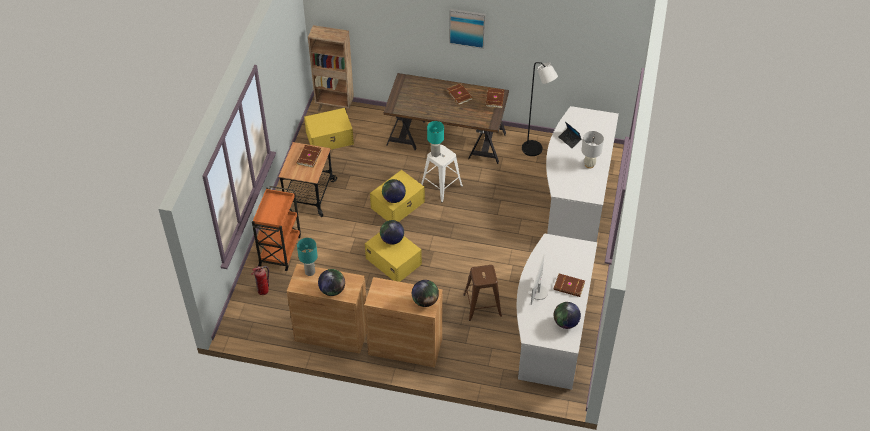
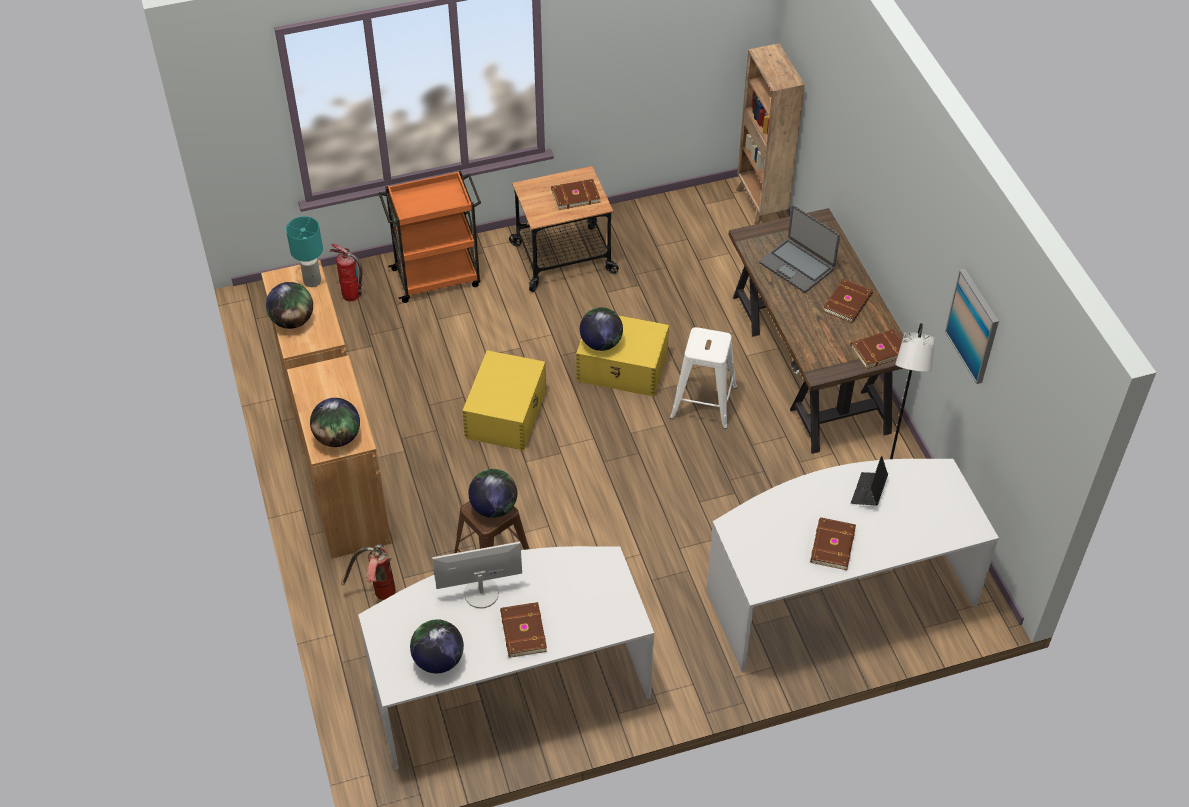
camera: 60 degrees right, 0 degrees up
yellow storage box [304,108,354,150] -> none
globe [380,220,404,245] -> globe moved to [468,469,517,518]
turquoise table lamp [427,121,444,157] -> none
picture [449,9,485,49] -> picture moved to [945,269,999,384]
white table lamp [581,131,604,169] -> brown book [810,517,856,570]
none -> fire extinguisher [341,544,396,600]
none -> laptop [759,205,840,293]

